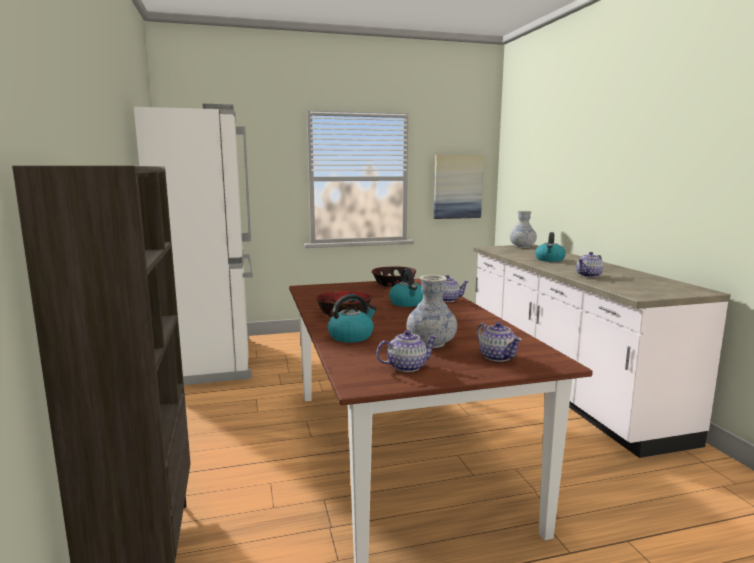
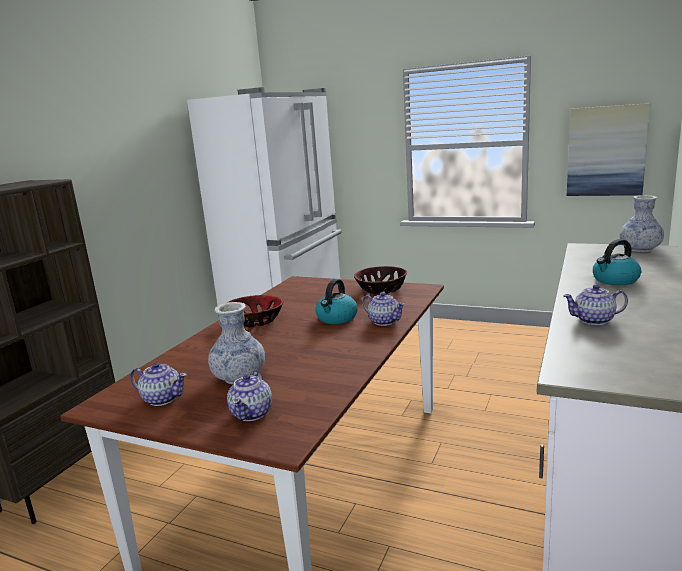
camera: 40 degrees right, 5 degrees up
kettle [328,294,377,343] -> none

